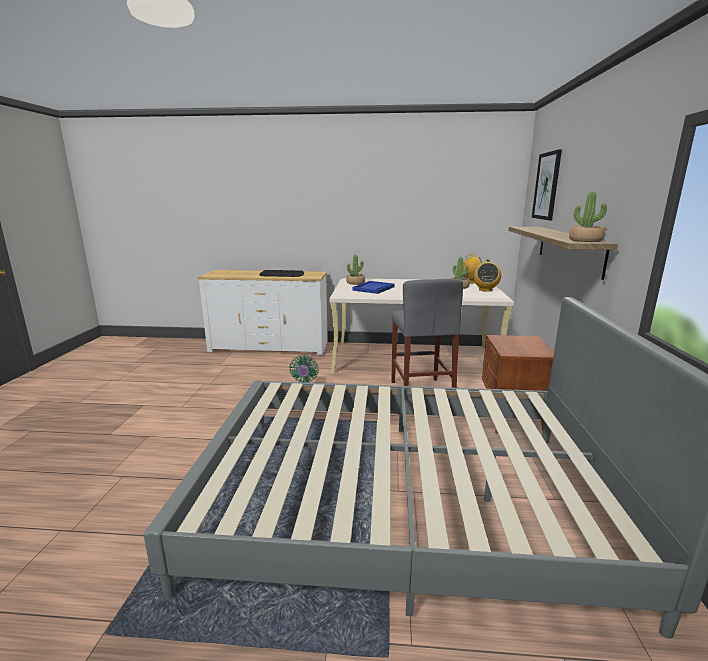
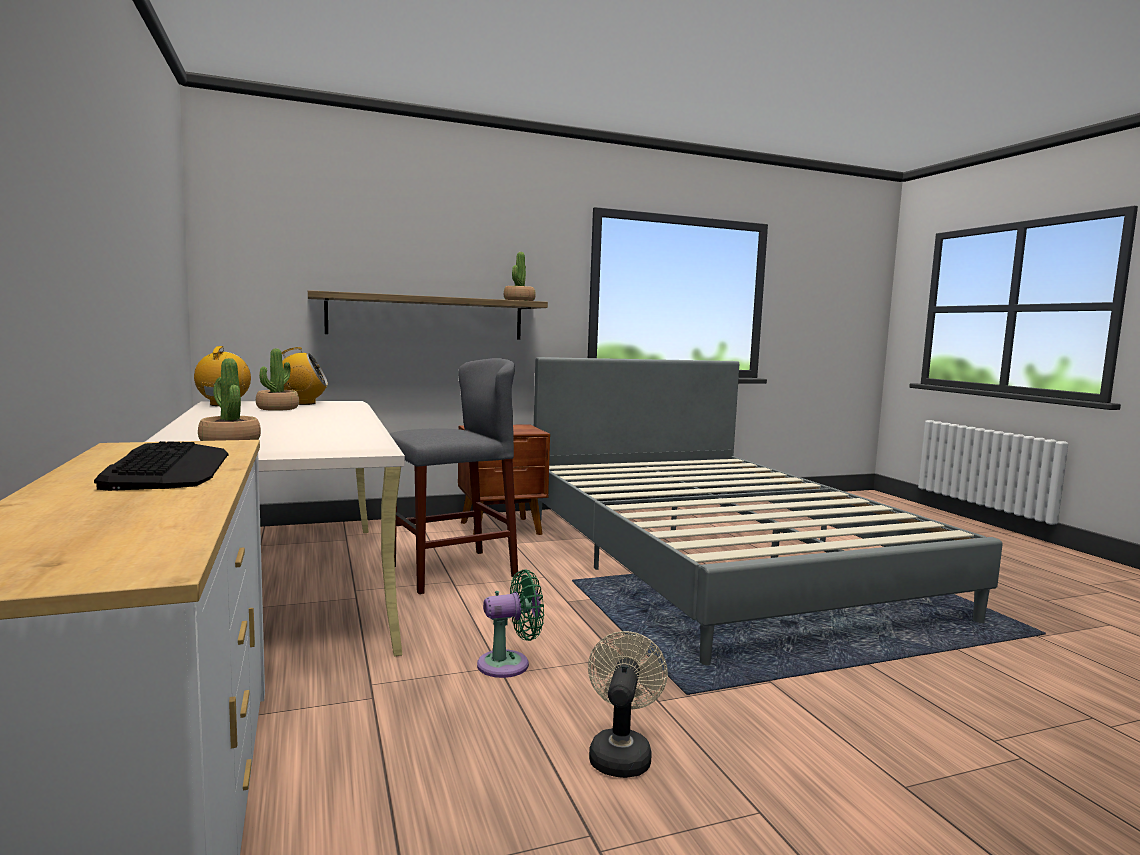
camera: 115 degrees left, 10 degrees down
blue tray [352,281,394,294] -> none
picture [532,149,562,220] -> none
none -> beige fan [588,631,668,778]

